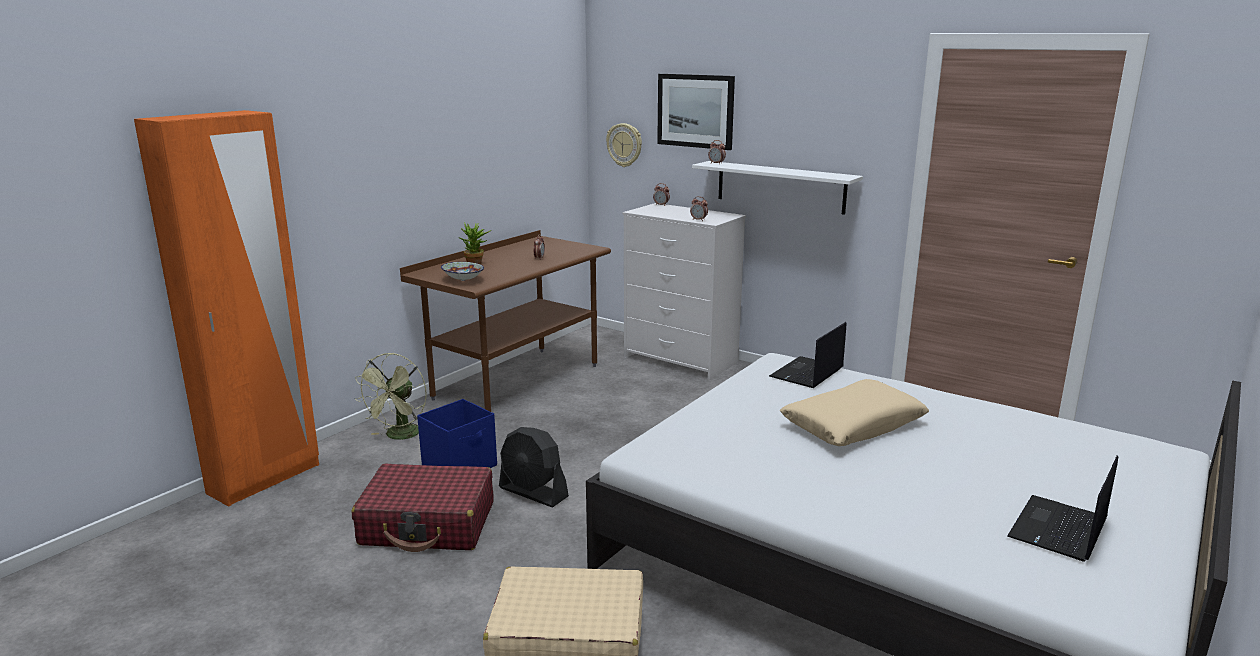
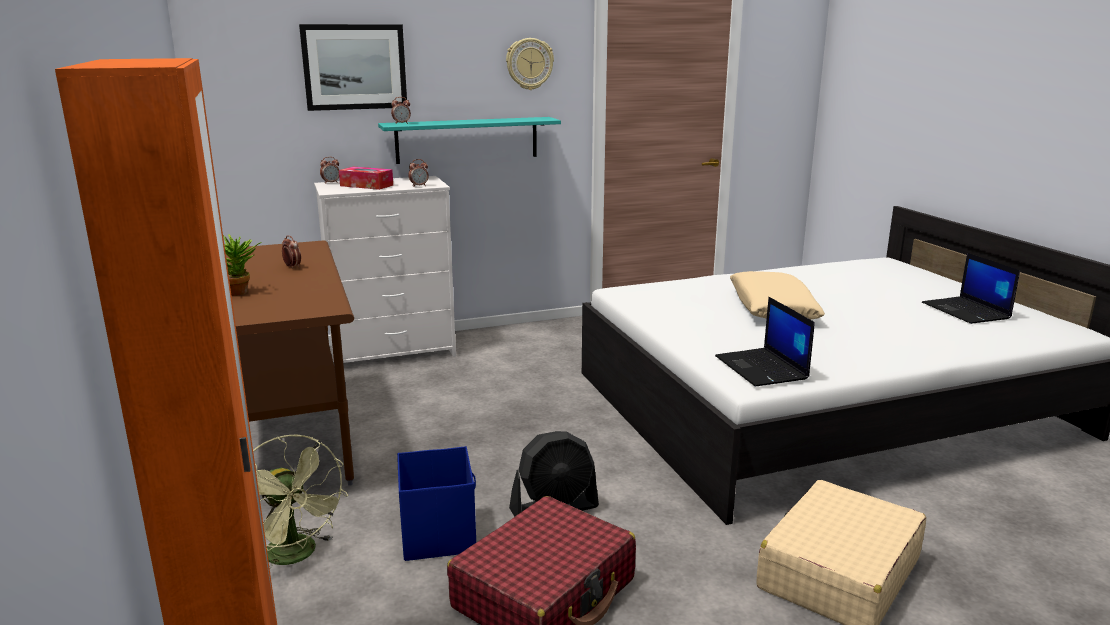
camera: 55 degrees left, 0 degrees up
bowl [441,262,484,281] -> none
wall clock [606,123,642,167] -> wall clock moved to [506,38,554,90]
white shelf [692,161,863,215] -> turquoise shelf [378,117,561,164]
laptop [769,322,846,388] -> laptop moved to [715,297,815,386]
none -> tissue box [339,167,393,190]

